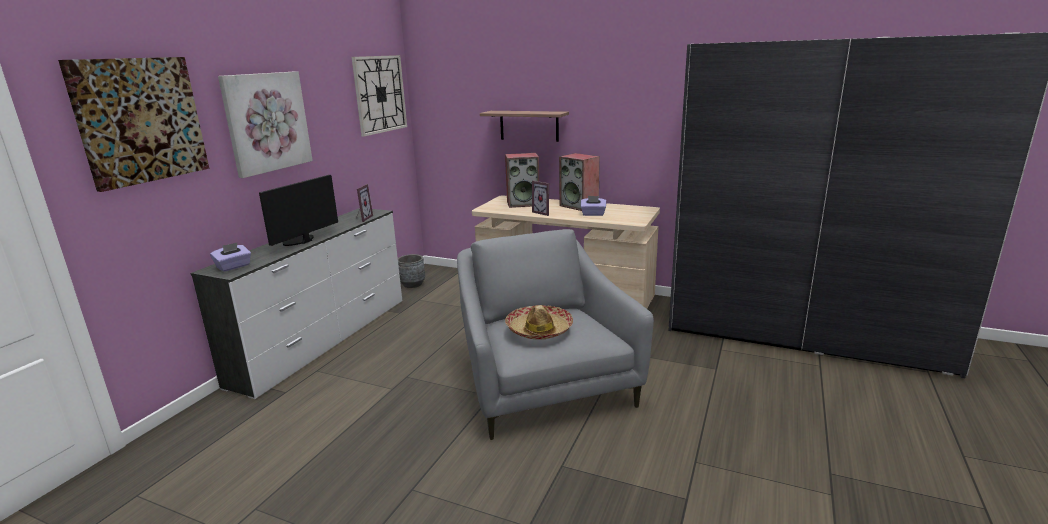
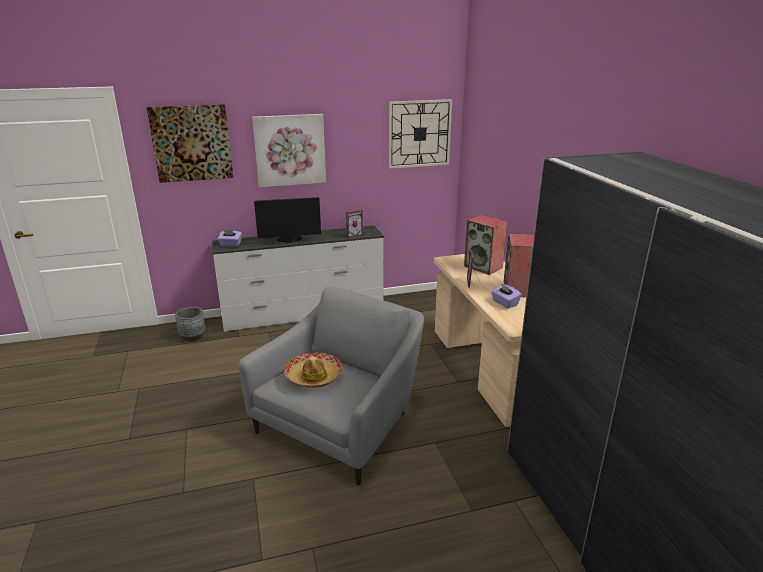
camera: 50 degrees right, 5 degrees up
grey planter [398,254,425,288] -> grey planter moved to [175,307,206,341]
shelf [480,111,569,142] -> none

